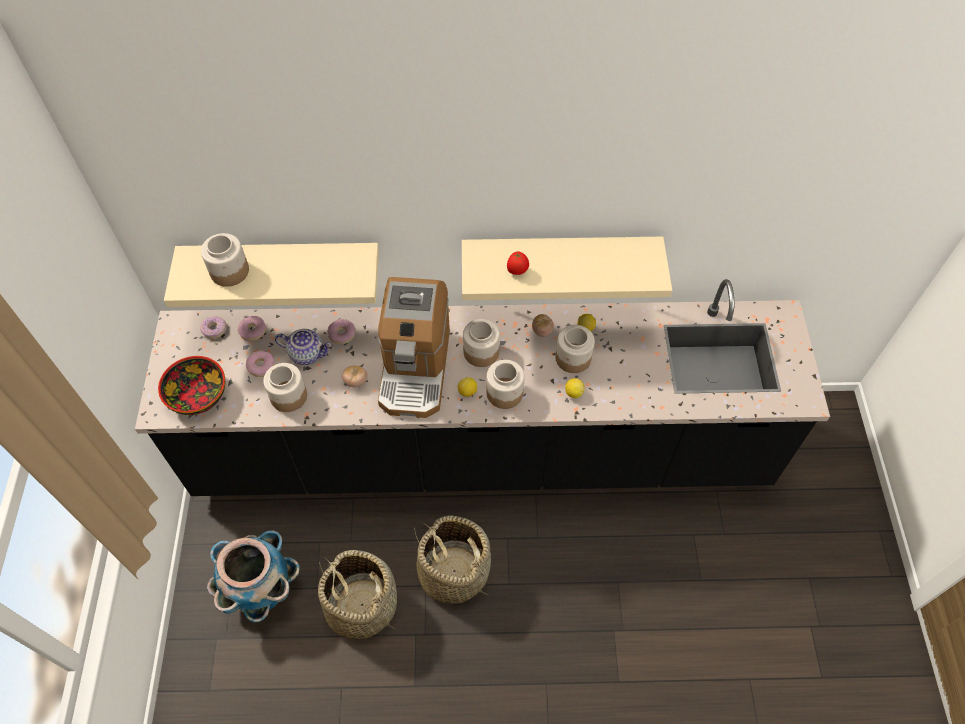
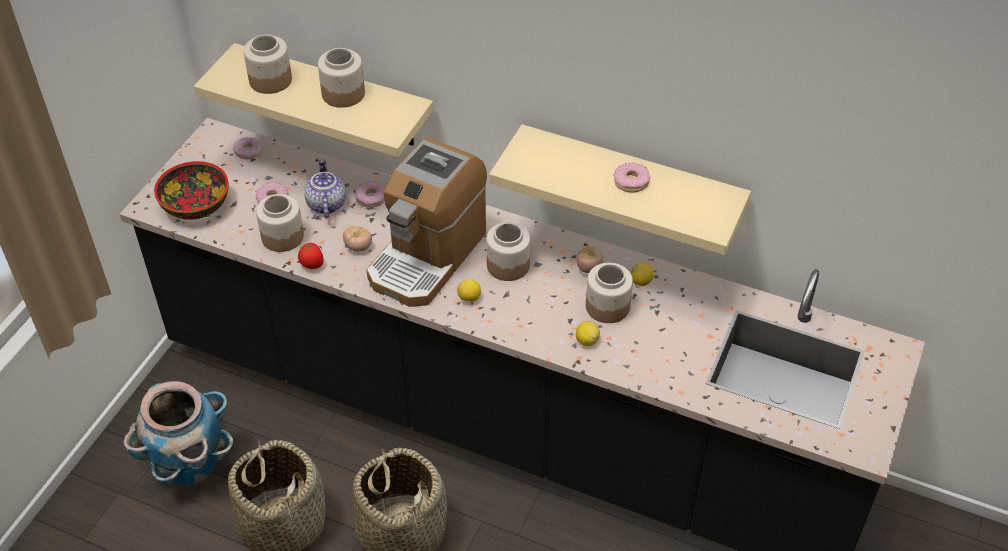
camera: 25 degrees right, 10 degrees down
donut [238,316,266,341] -> donut moved to [613,163,650,193]
teapot [275,329,332,365] -> teapot turned 135 degrees counterclockwise [304,160,346,218]
jar [486,360,525,409] -> jar moved to [318,48,365,108]
tomato [507,252,529,275] -> tomato moved to [298,243,324,269]

